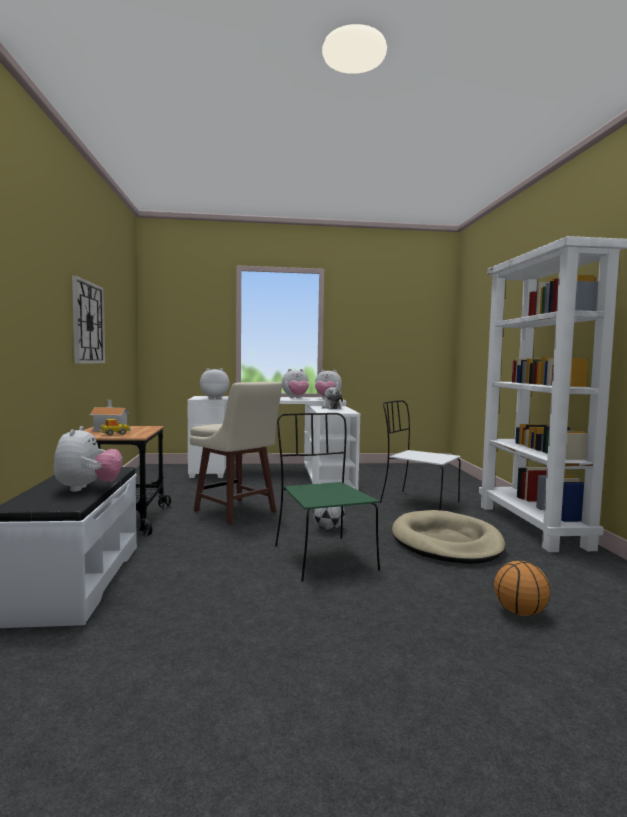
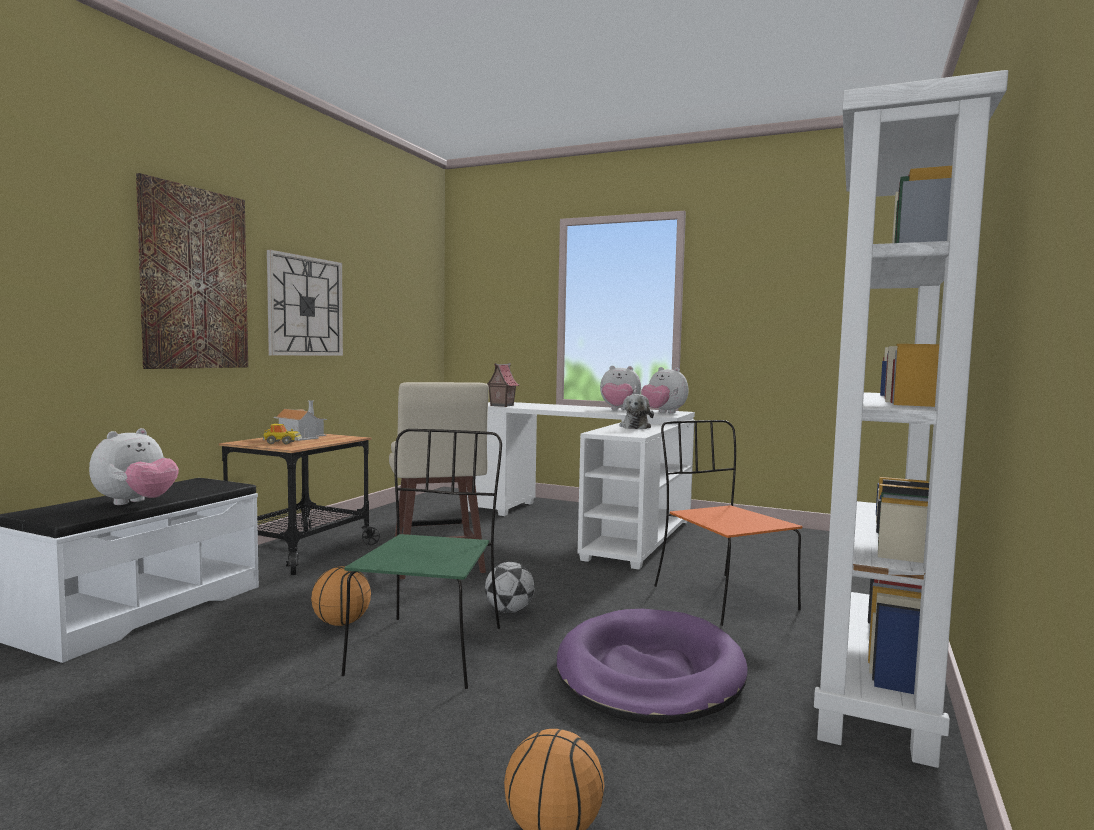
camera: 30 degrees right, 0 degrees up
plush toy [200,368,230,399] -> toy house [487,363,519,407]
white chair [380,400,461,511] -> orange chair [654,420,802,626]
beige dog bed [392,510,506,564] -> purple dog bed [557,609,748,723]
none -> picture [136,173,248,369]
none -> basketball [311,566,371,626]

